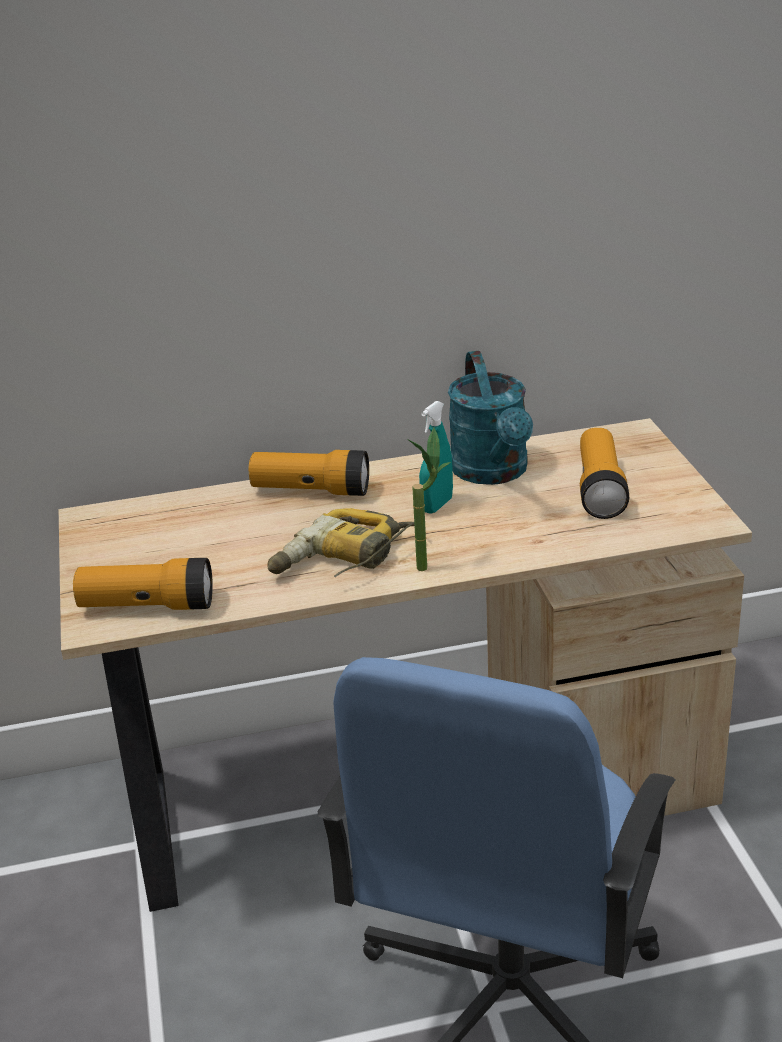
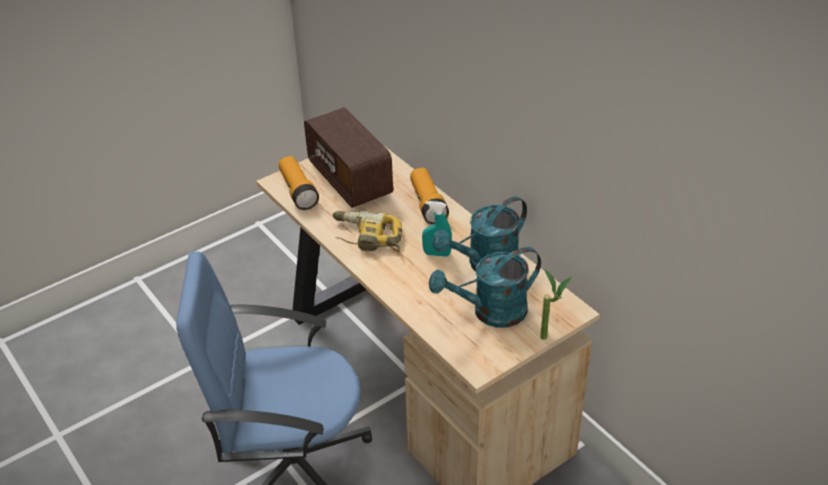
camera: 65 degrees right, 10 degrees up
potted plant [408,428,451,571] -> potted plant moved to [540,269,573,340]
flashlight [580,428,629,519] -> turquoise watering can [429,247,541,328]
none -> radio [304,107,393,208]

